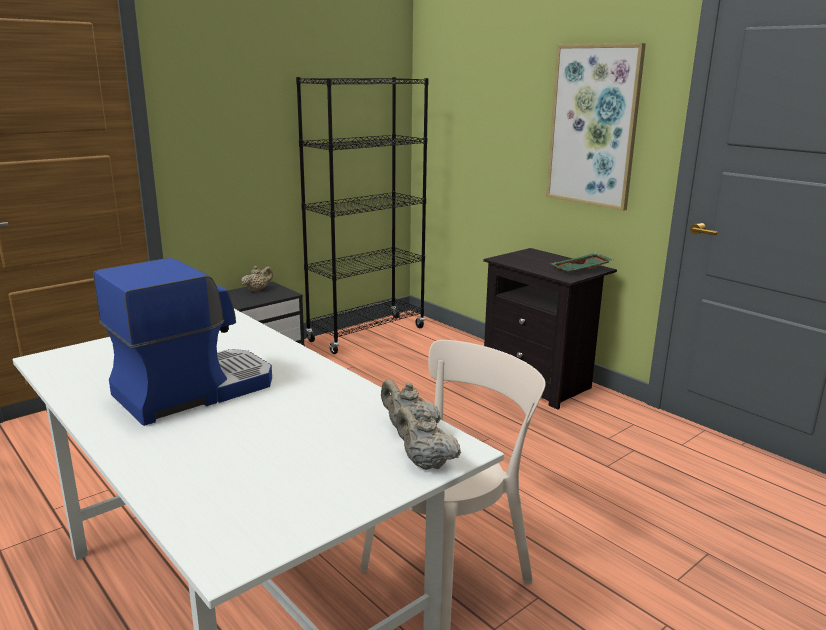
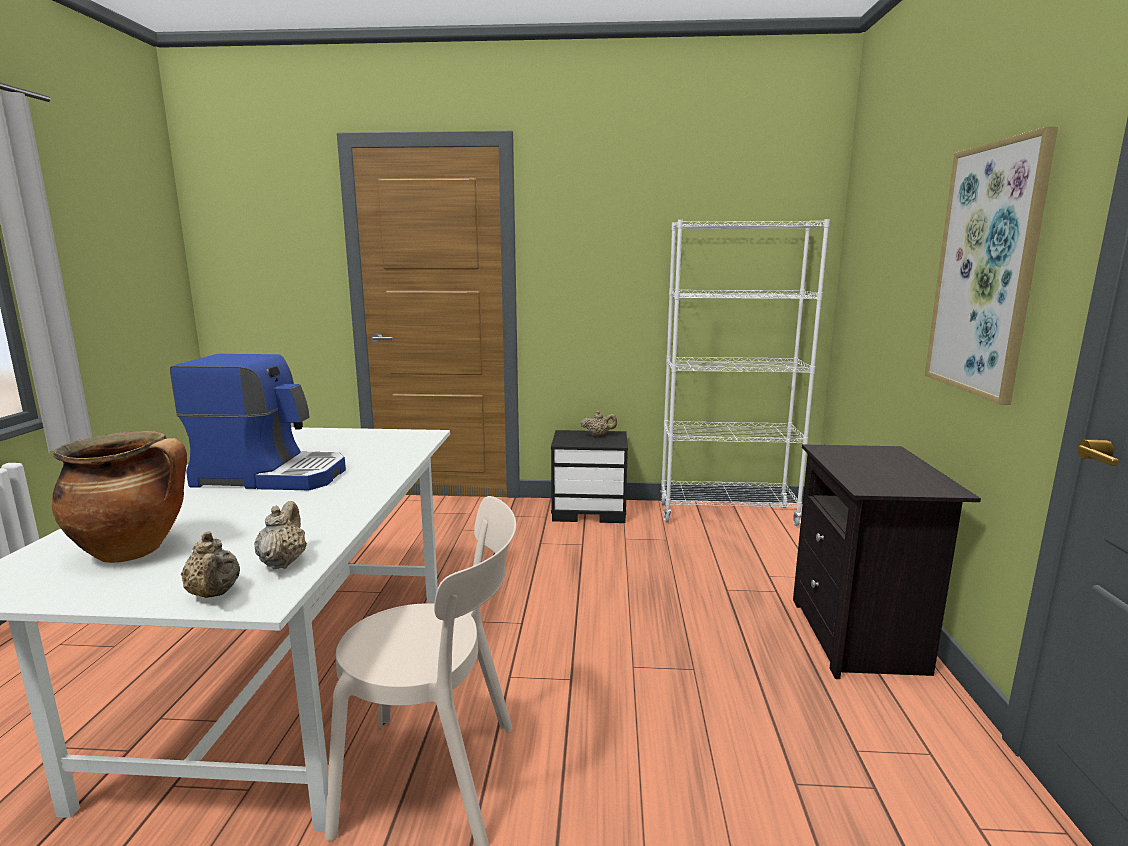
camera: 45 degrees right, 5 degrees down
black bookcase [296,77,429,354] -> white bookcase [660,219,830,526]
beige teapot [396,407,461,470] -> beige teapot turned 150 degrees clockwise [181,531,240,598]
green tray [552,253,613,272] -> none
none -> cooking pot [52,431,187,563]

